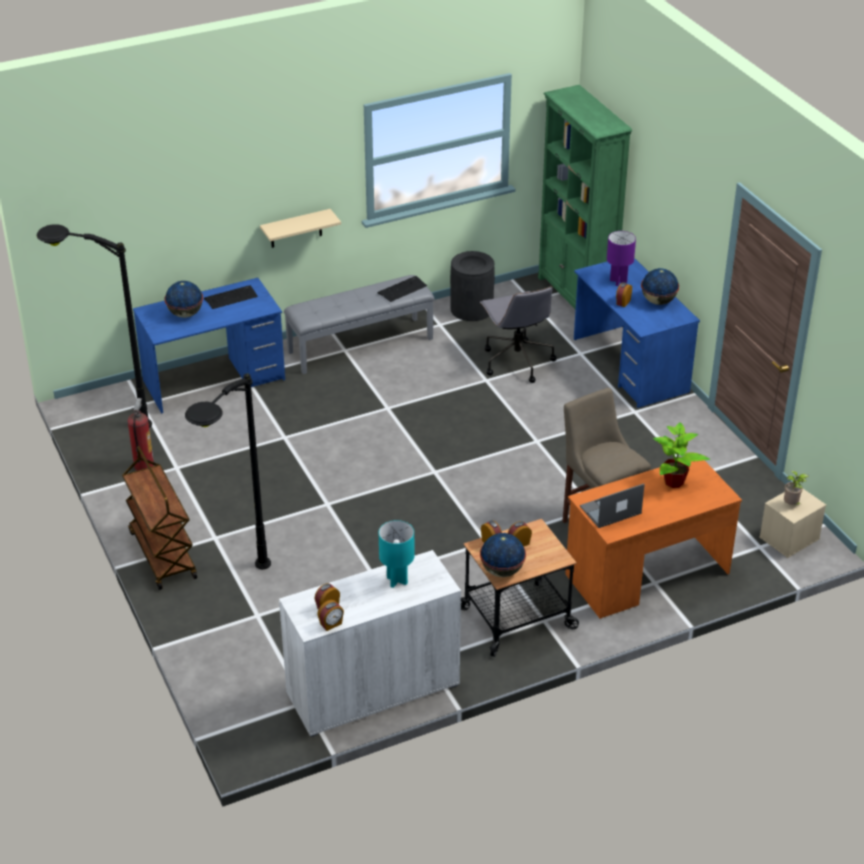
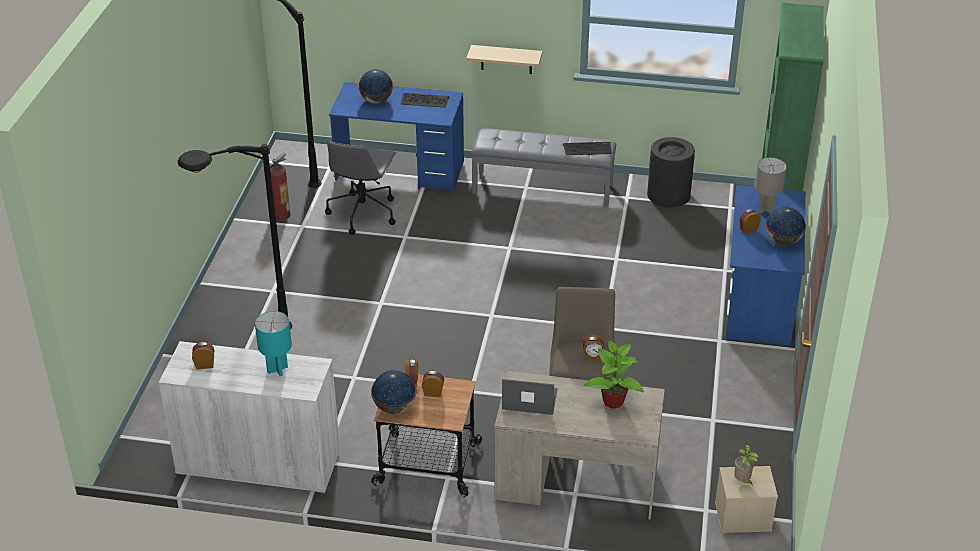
camera: 35 degrees right, 0 degrees up
brown cart [122,446,197,590] -> none
alarm clock [317,600,344,631] -> alarm clock moved to [583,334,604,360]
grey office chair [480,287,557,383] -> grey office chair moved to [325,141,397,235]
orange desk [565,460,742,619] -> beige desk [494,371,665,520]
purple table lamp [607,231,636,286] -> grey table lamp [754,157,787,214]

